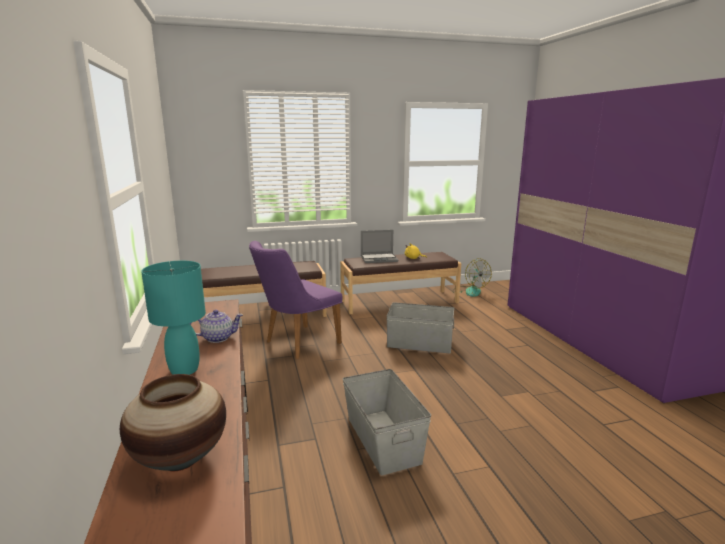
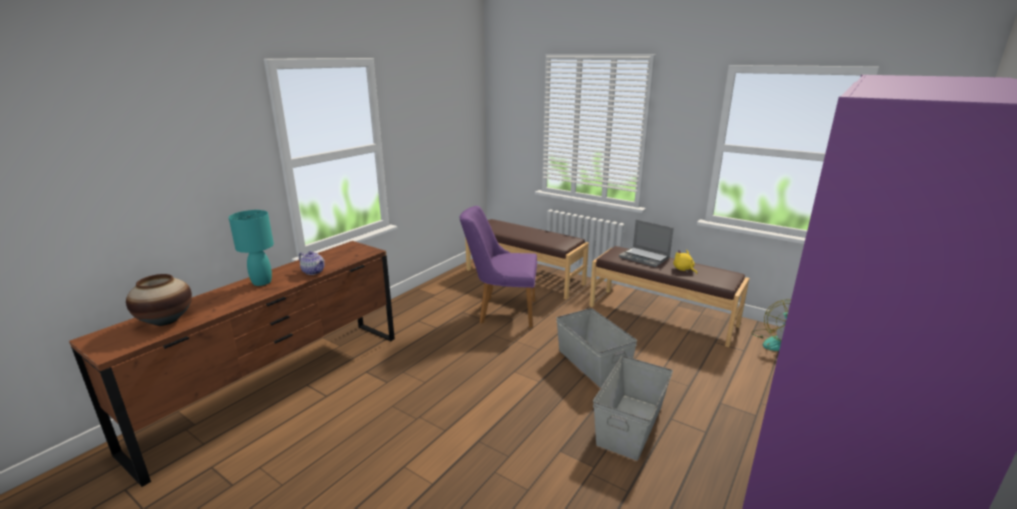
camera: 50 degrees right, 5 degrees up
grey storage box [343,369,431,475] -> grey storage box moved to [593,356,673,461]

